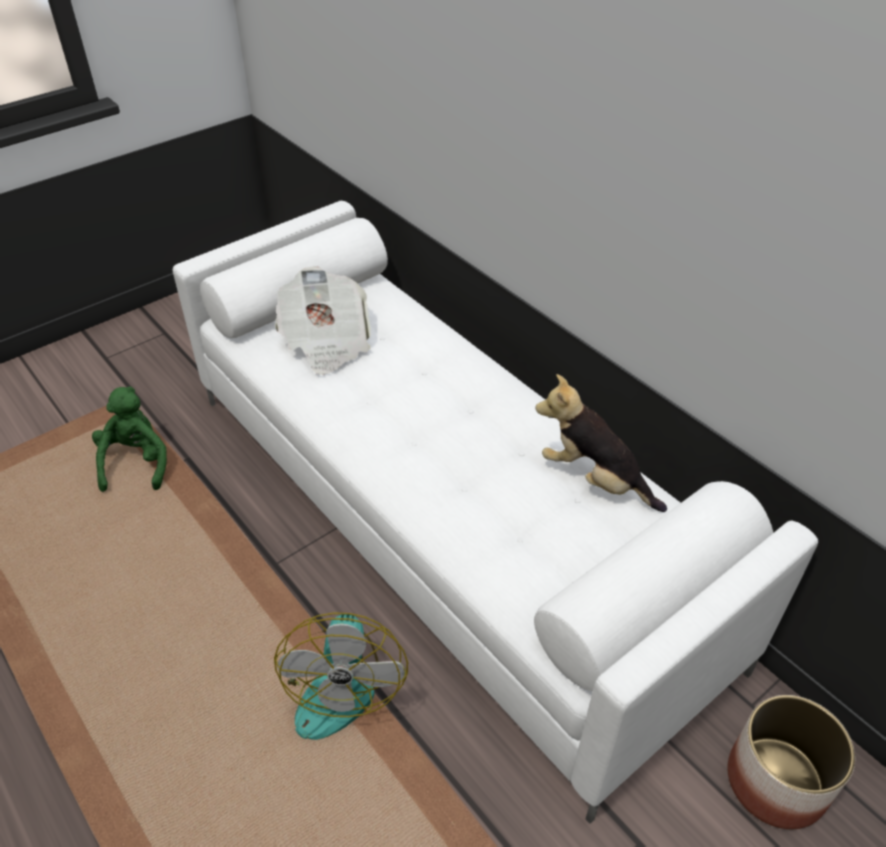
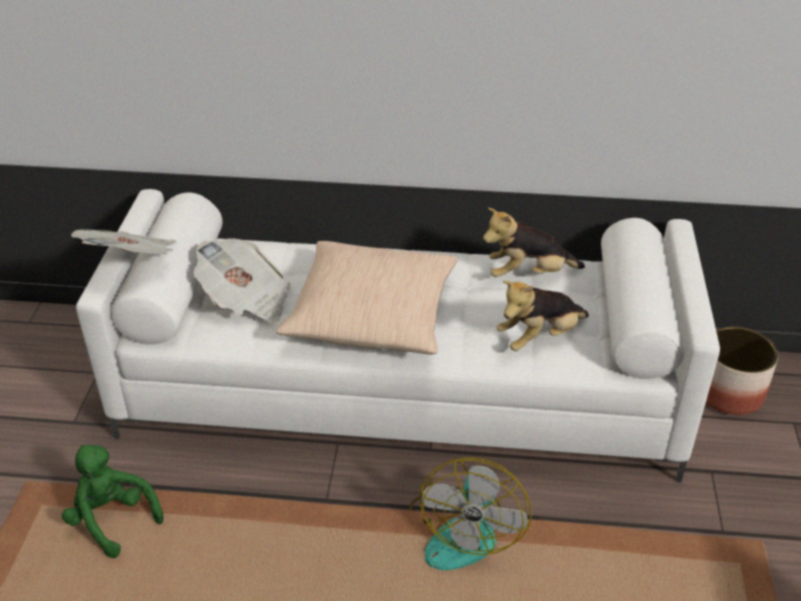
camera: 45 degrees left, 5 degrees down
fan [274,612,408,740] -> fan turned 60 degrees clockwise [409,457,532,570]
none -> newspaper [71,230,177,254]
none -> beige pillow [276,241,458,355]
none -> plush toy [497,281,589,351]

